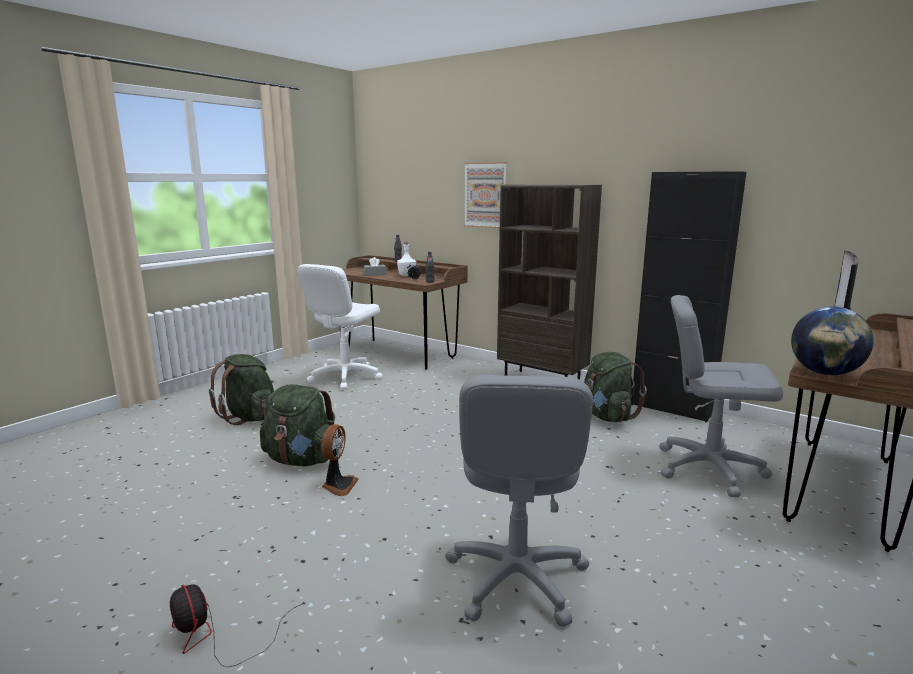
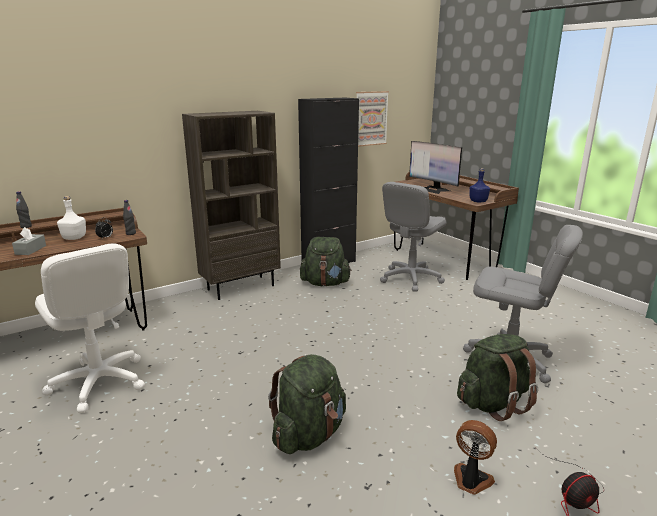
camera: 70 degrees left, 5 degrees up
green backpack [209,354,274,425] -> green backpack moved to [457,334,538,421]
fan [321,424,359,496] -> fan moved to [454,420,497,495]
picture [464,162,507,228] -> picture moved to [356,91,389,147]
globe [791,306,874,375] -> blue bottle [469,168,490,202]

